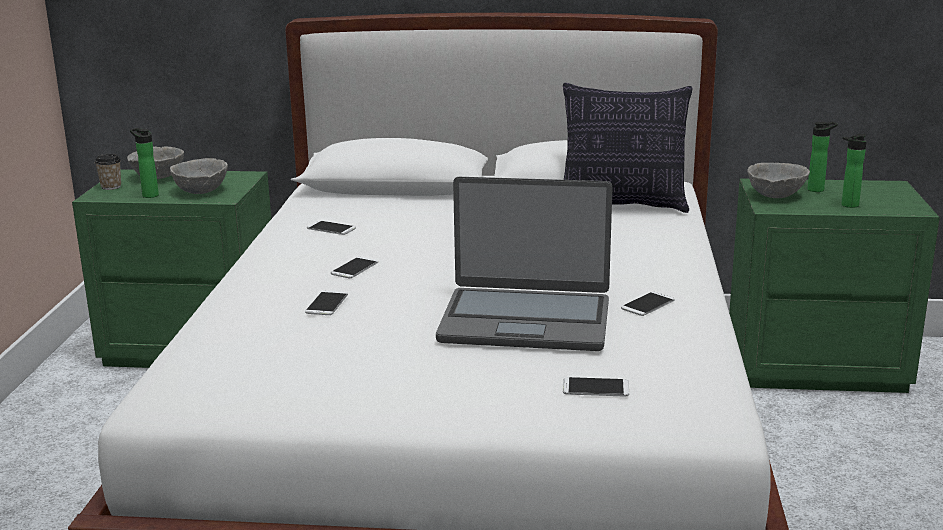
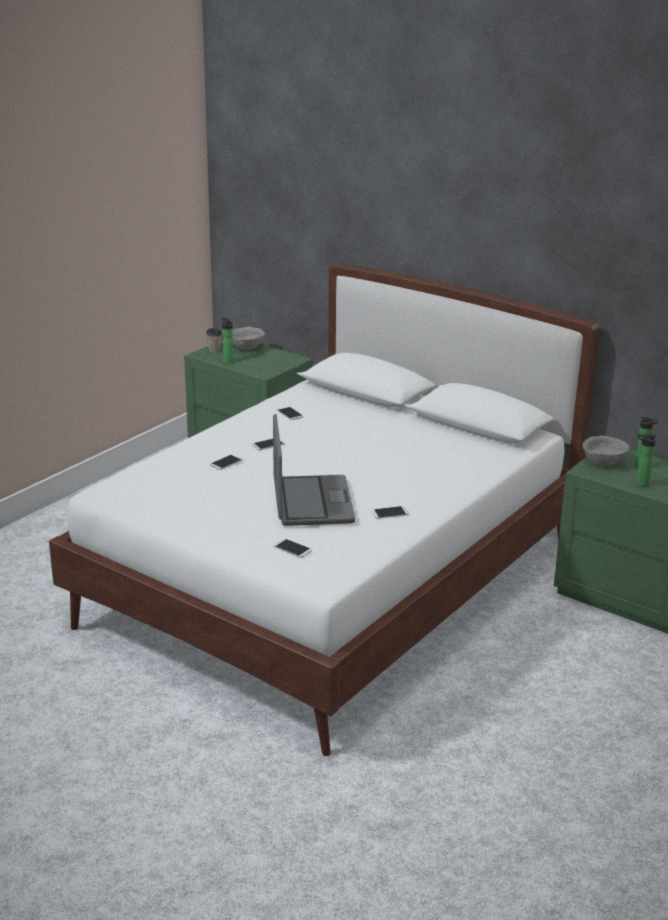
camera: 30 degrees right, 5 degrees up
grey bowl [170,158,228,194] -> none
laptop [436,177,612,351] -> laptop turned 135 degrees counterclockwise [273,414,355,526]
pillow [563,83,693,213] -> none

